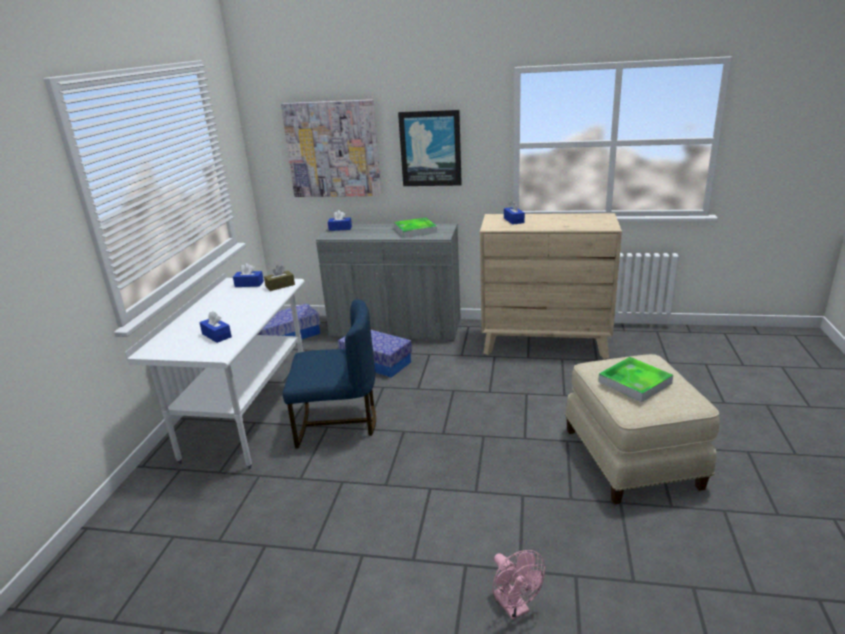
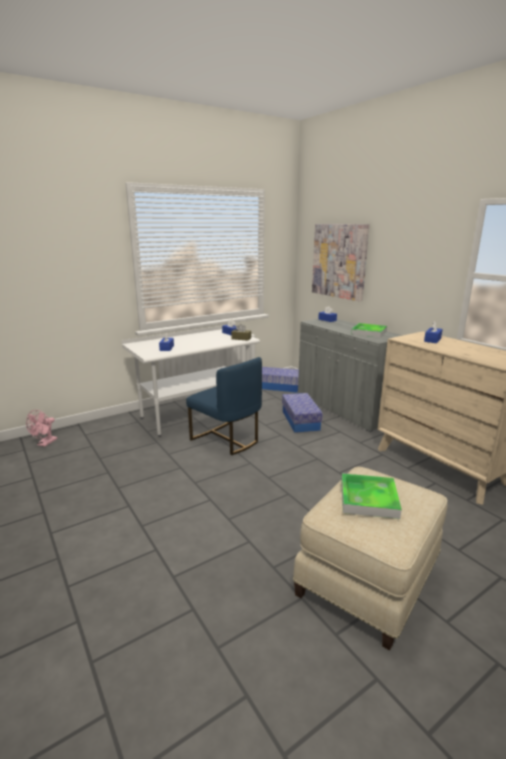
camera: 45 degrees right, 5 degrees down
picture [398,110,462,186] -> none
pink fan [493,550,545,620] -> pink fan moved to [26,410,57,447]

